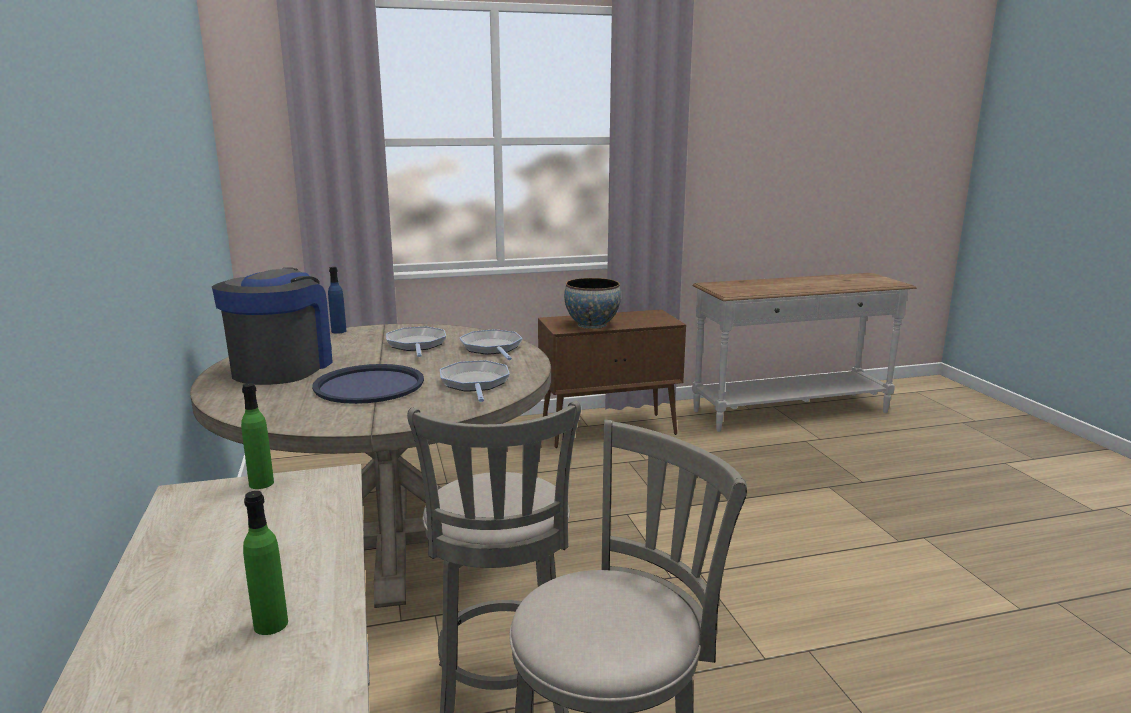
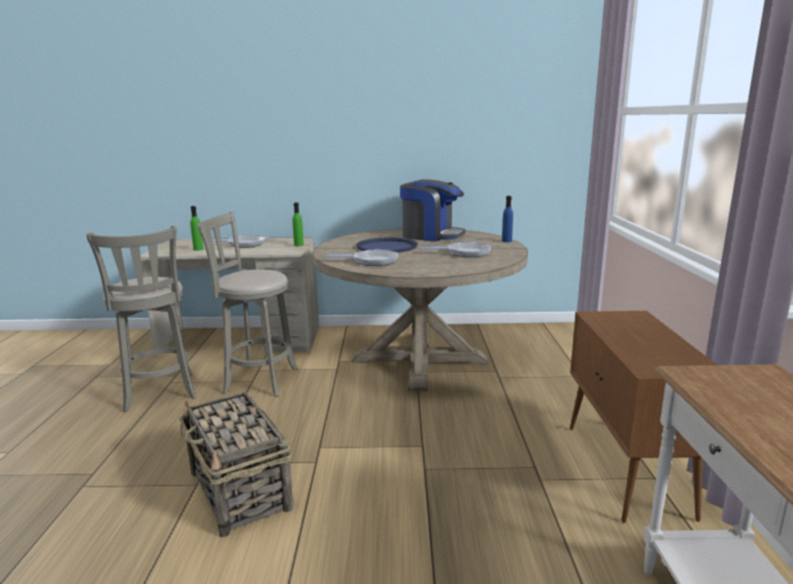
camera: 105 degrees right, 0 degrees up
frying pan [459,329,522,360] -> frying pan moved to [213,235,265,248]
bowl [564,278,621,329] -> none
none -> basket [179,392,293,537]

